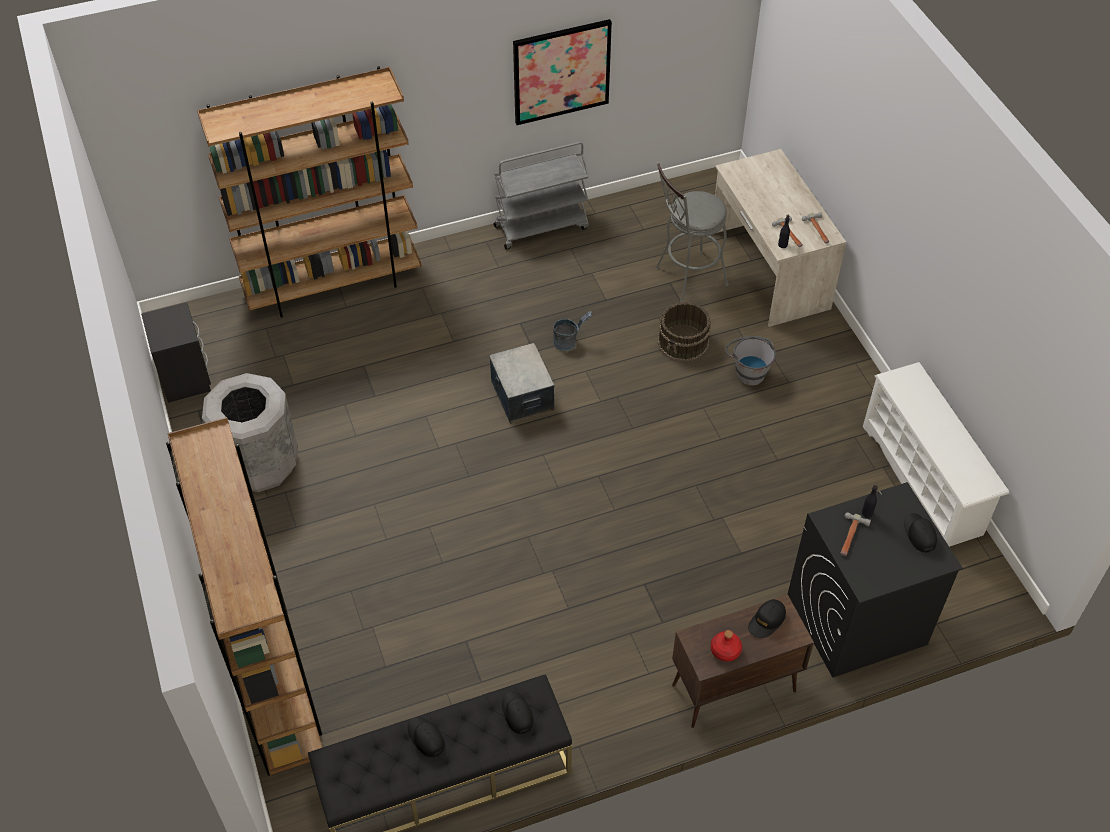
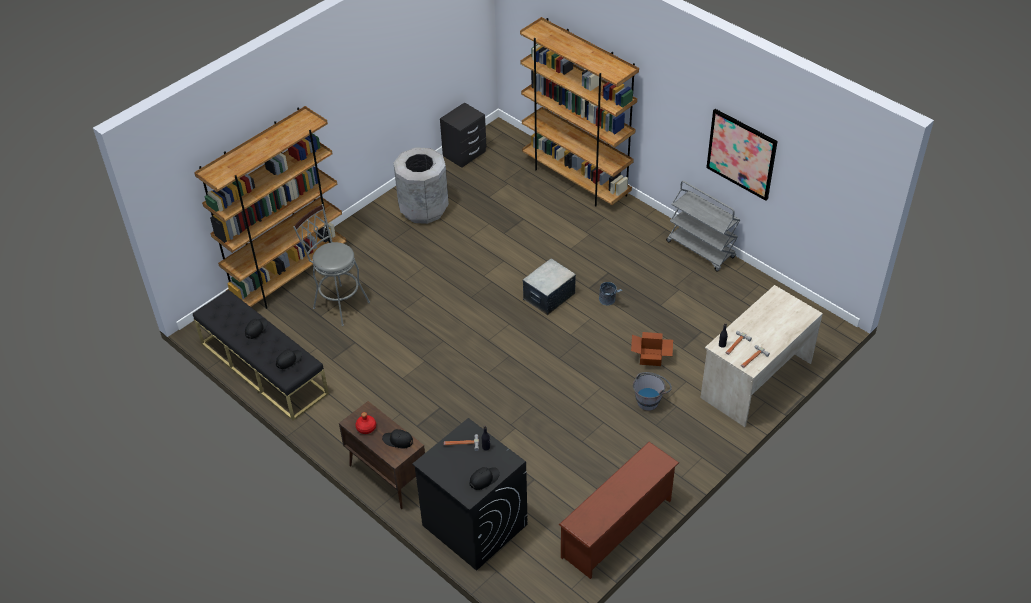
camera: 65 degrees right, 5 degrees down
grey stool [655,162,729,302] -> grey stool moved to [294,204,370,326]
brown bucket [658,302,711,362] -> cardboard box [631,332,673,366]
white shoe rack [863,362,1009,547] -> brown shoe rack [559,442,679,579]

